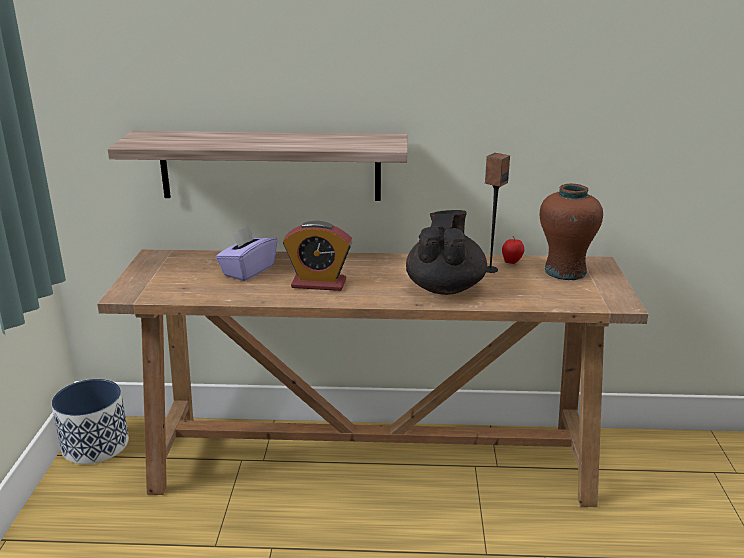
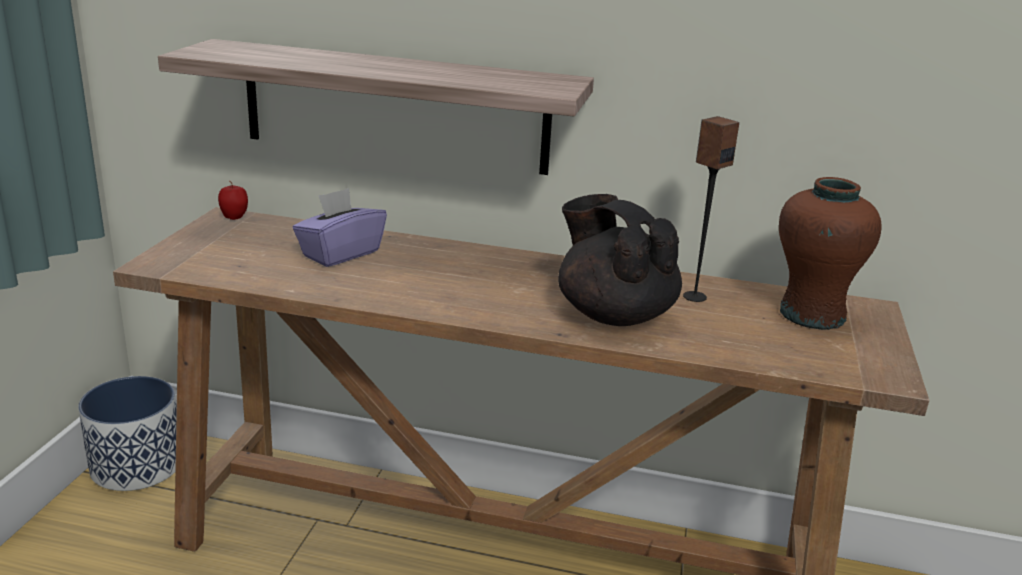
camera: 10 degrees right, 0 degrees up
alarm clock [283,221,352,291] -> none
black teapot [406,210,487,295] -> black teapot turned 60 degrees counterclockwise [558,194,682,326]
apple [502,239,524,264] -> apple moved to [218,181,248,220]

